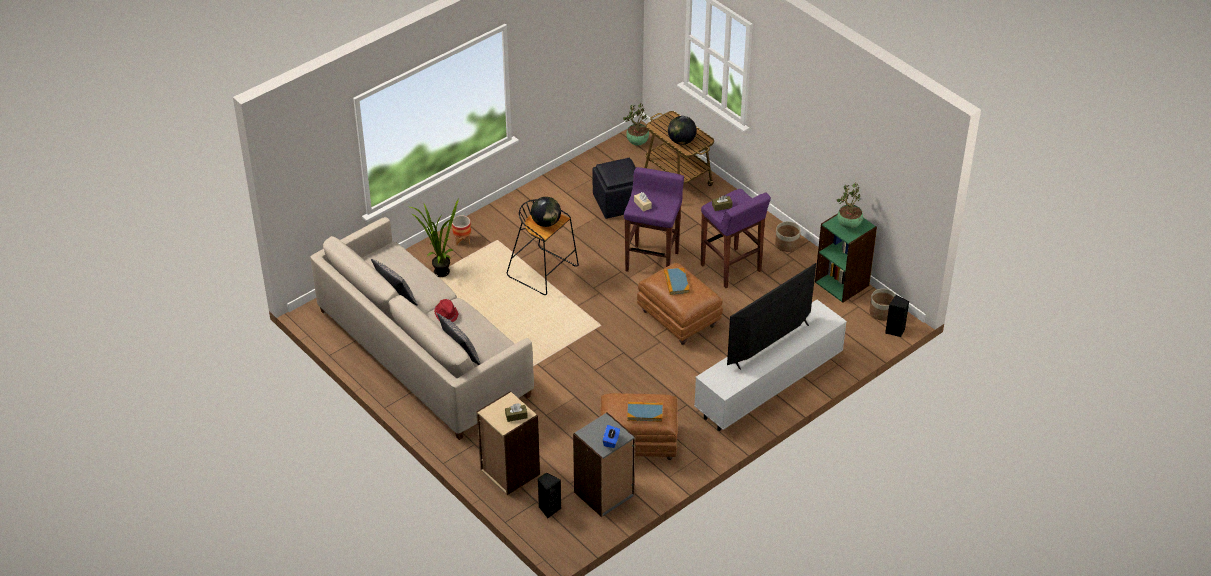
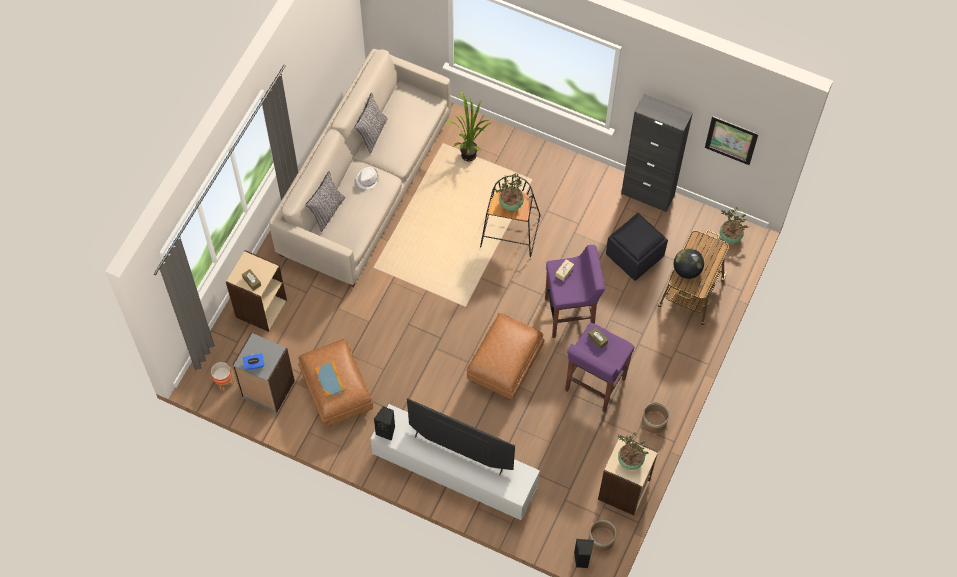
camera: 65 degrees right, 20 degrees up
red hat [434,299,458,322] -> white hat [356,167,379,190]
planter [452,216,471,246] -> planter moved to [211,362,234,390]
globe [531,197,561,227] -> potted plant [495,173,524,211]
black speaker [538,472,561,518] -> black speaker moved to [374,406,395,441]
book [664,268,690,295] -> none
green bookcase [815,213,877,303] -> beige bookcase [598,435,658,516]
none -> black cabinet [621,94,693,212]
none -> picture [705,116,759,165]

